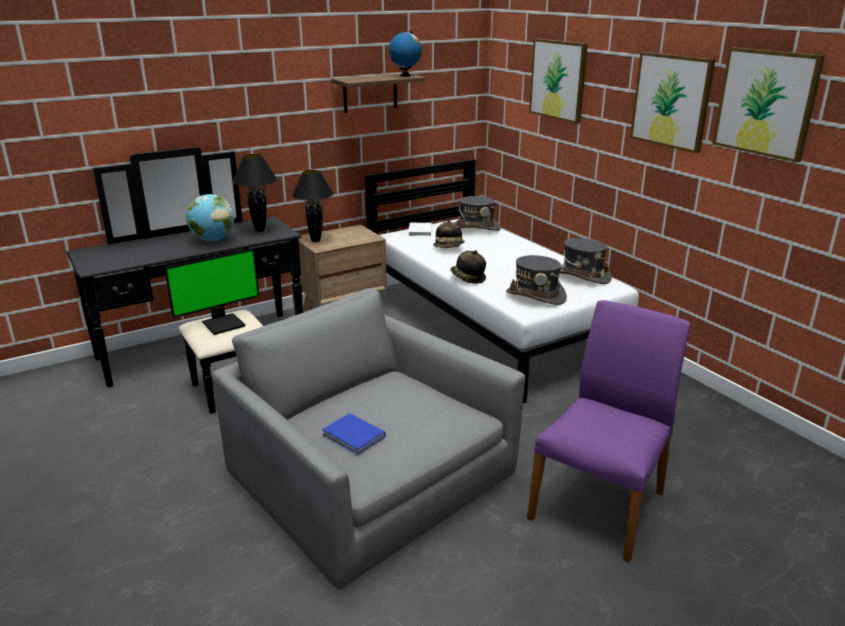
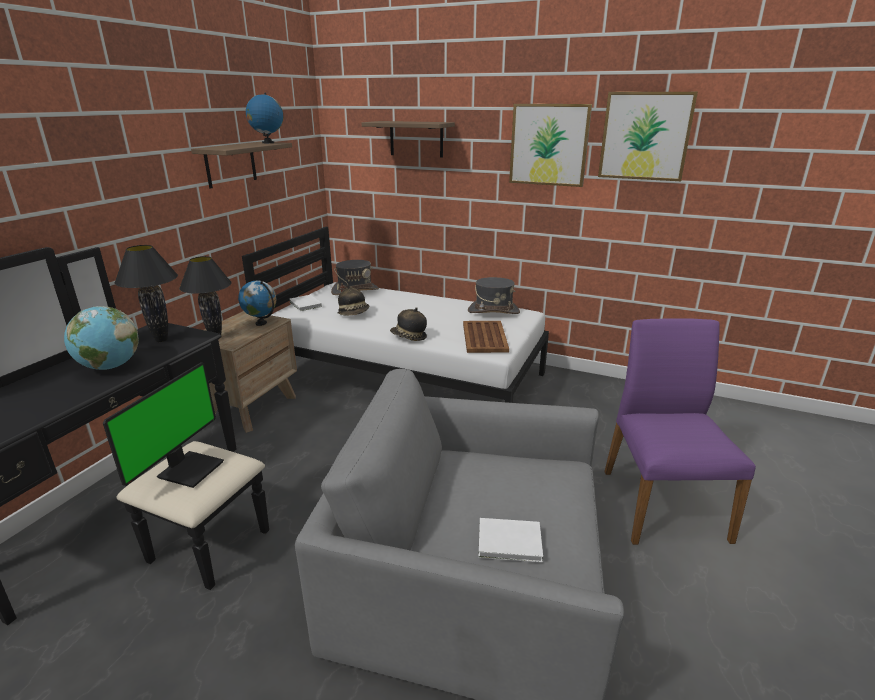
camera: 35 degrees left, 0 degrees up
blue book [322,413,385,454] -> white book [478,518,543,563]
grey hat [506,255,567,305] -> brown tray [463,321,509,353]
picture [529,38,588,124] -> shelf [362,121,455,158]
none -> globe [238,280,277,326]

